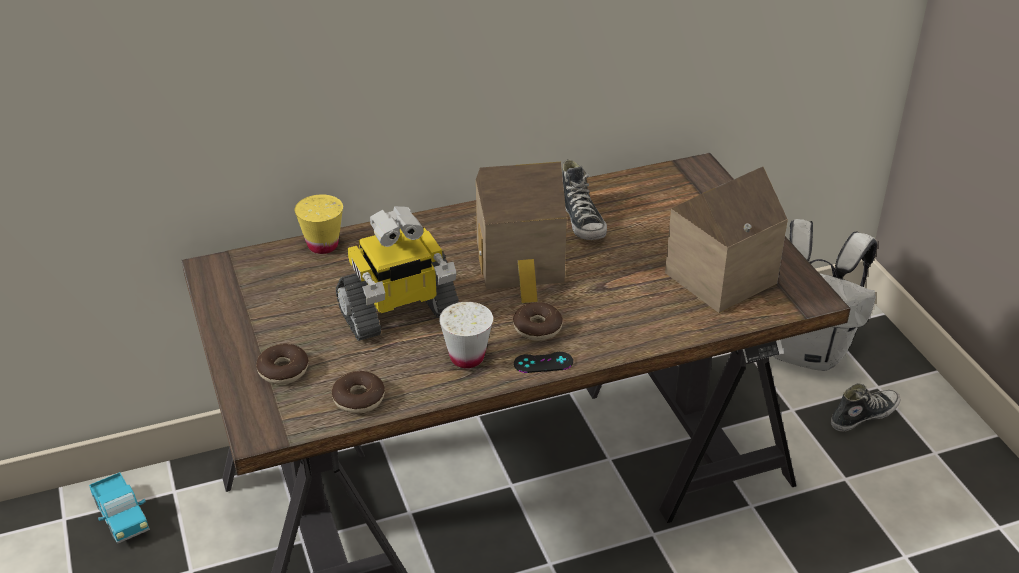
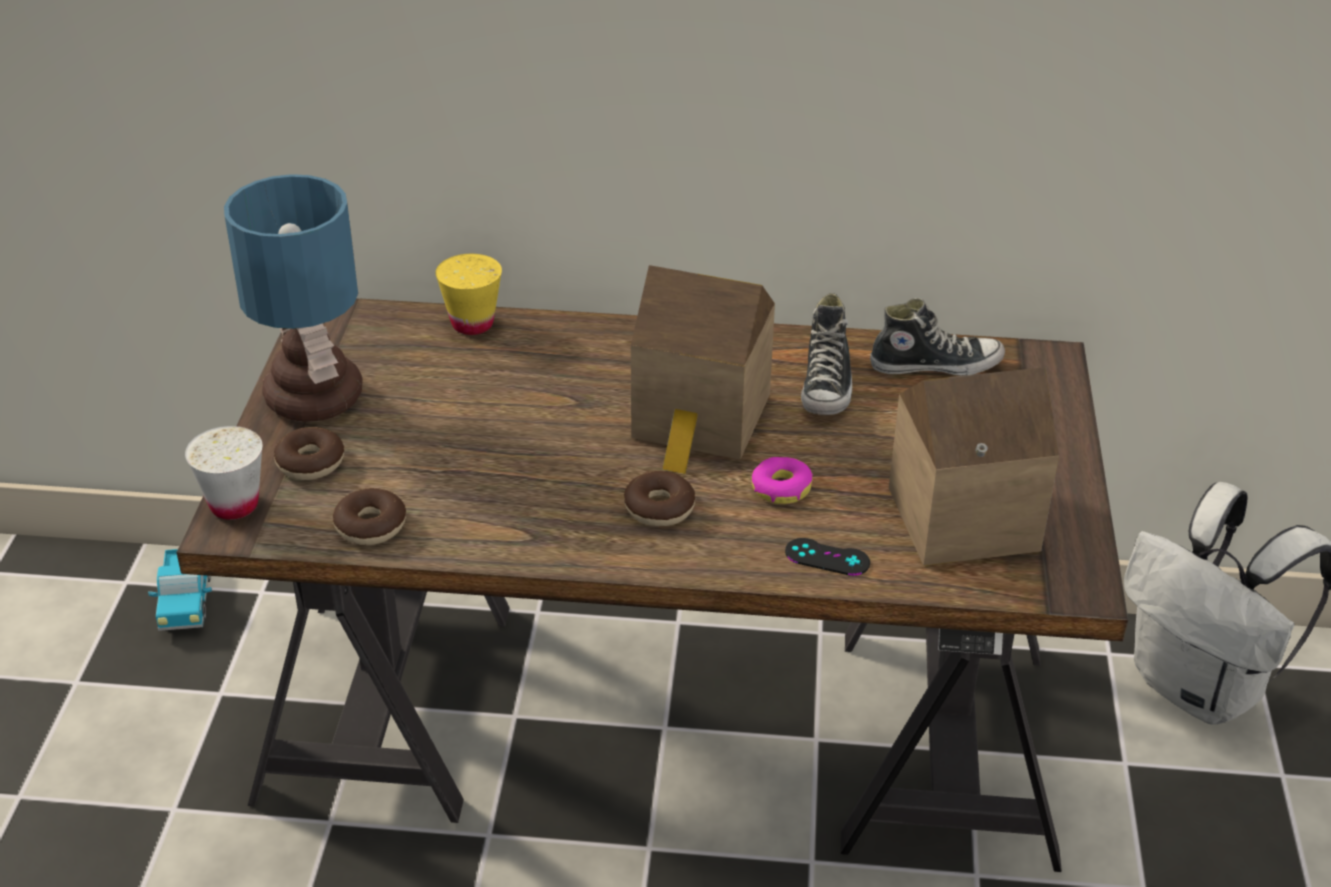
camera: 25 degrees right, 0 degrees up
toy robot [336,206,459,341] -> none
white cup [439,302,493,368] -> white cup moved to [185,426,262,520]
black game controller [514,352,573,373] -> black game controller moved to [785,538,870,576]
shoe [831,383,901,432] -> shoe moved to [870,298,1005,376]
none -> table lamp [224,174,363,422]
none -> donut [751,457,813,504]

